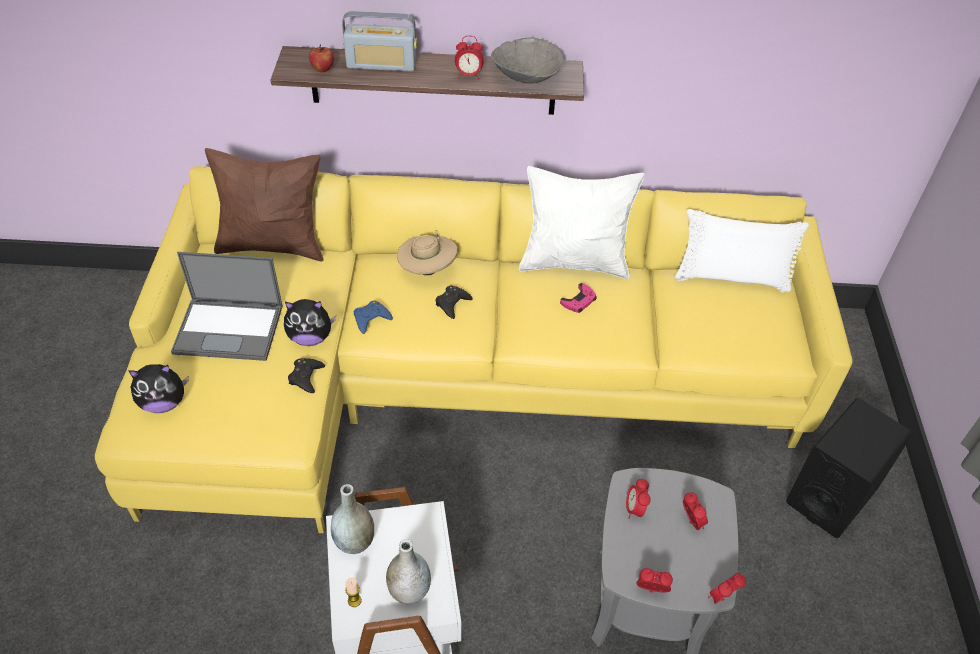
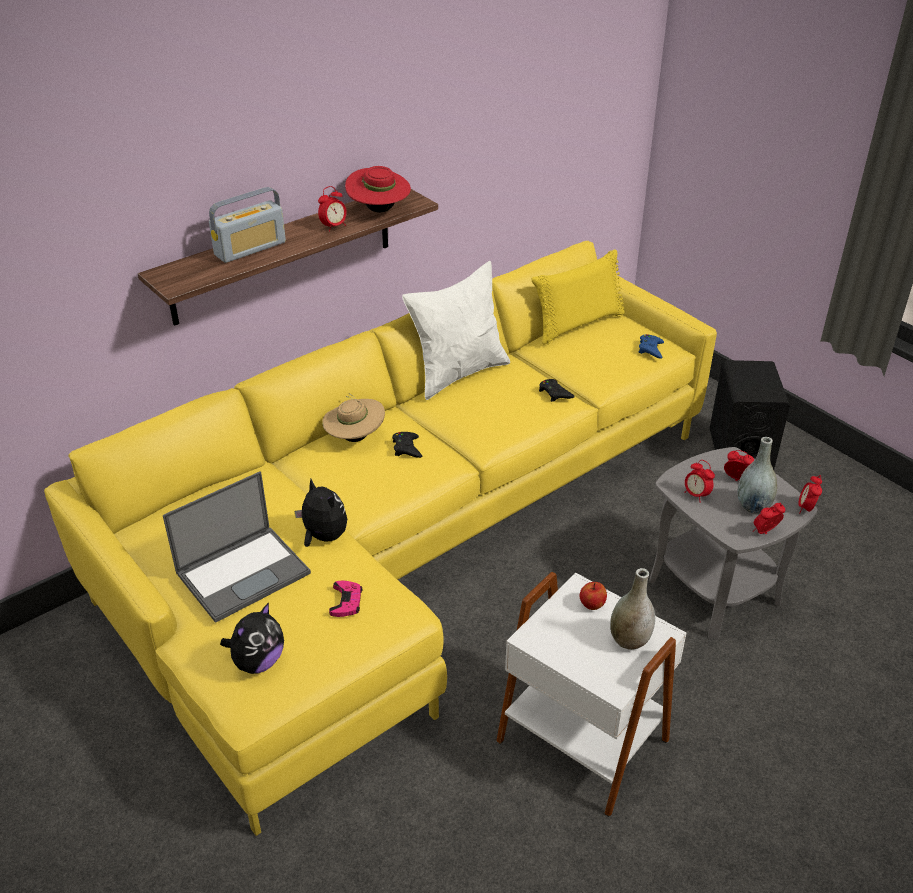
camera: 40 degrees left, 10 degrees down
brown pillow [205,148,324,262] -> none
plush toy [284,299,336,346] -> plush toy turned 90 degrees counterclockwise [294,479,347,547]
black game controller [288,358,325,393] -> black game controller moved to [539,379,575,402]
apple [309,45,334,72] -> apple moved to [580,582,607,610]
grey vase [331,484,374,554] -> grey vase moved to [737,437,777,514]
candle [345,577,362,607] -> none
blue game controller [354,301,393,334] -> blue game controller moved to [639,334,664,359]
grey bowl [491,38,564,84] -> red hat [345,166,411,213]
pink game controller [560,283,597,313] -> pink game controller moved to [329,581,363,617]
white pillow [675,209,809,293] -> yellow pillow [531,249,625,345]

